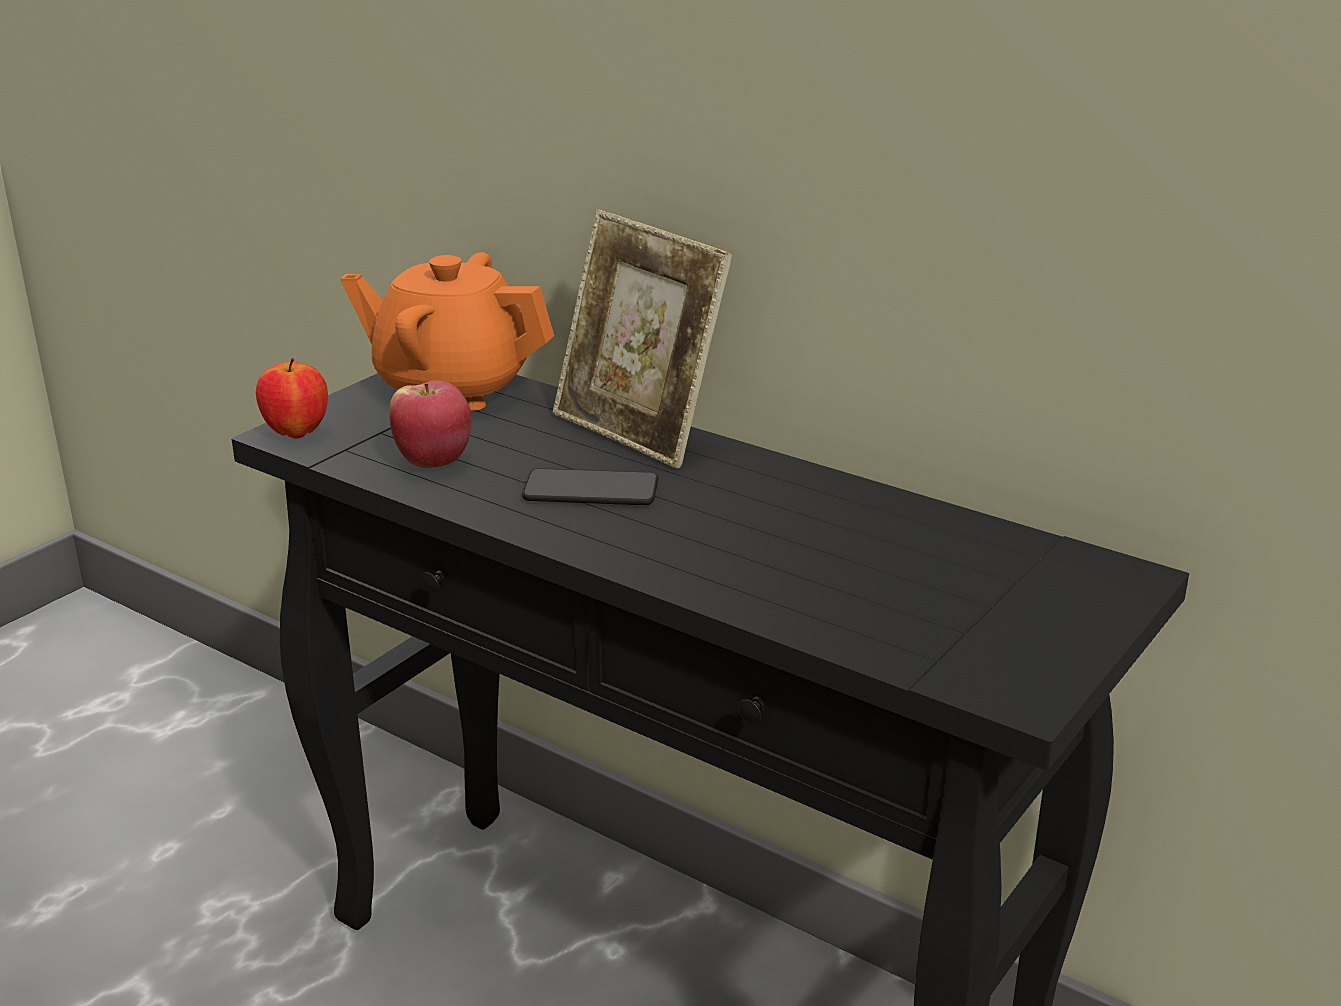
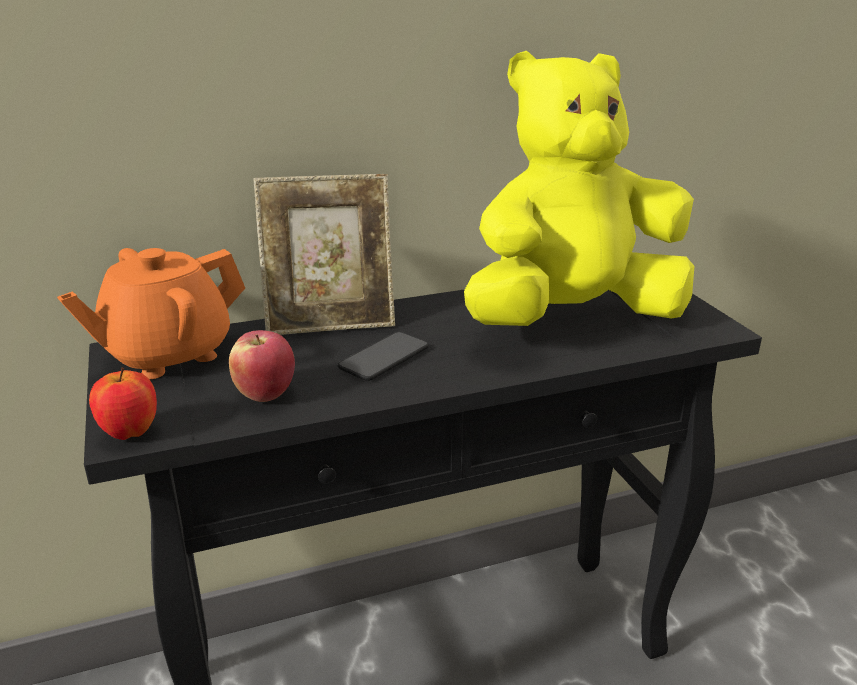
camera: 55 degrees left, 0 degrees up
none -> yellow plush toy [464,51,694,326]

